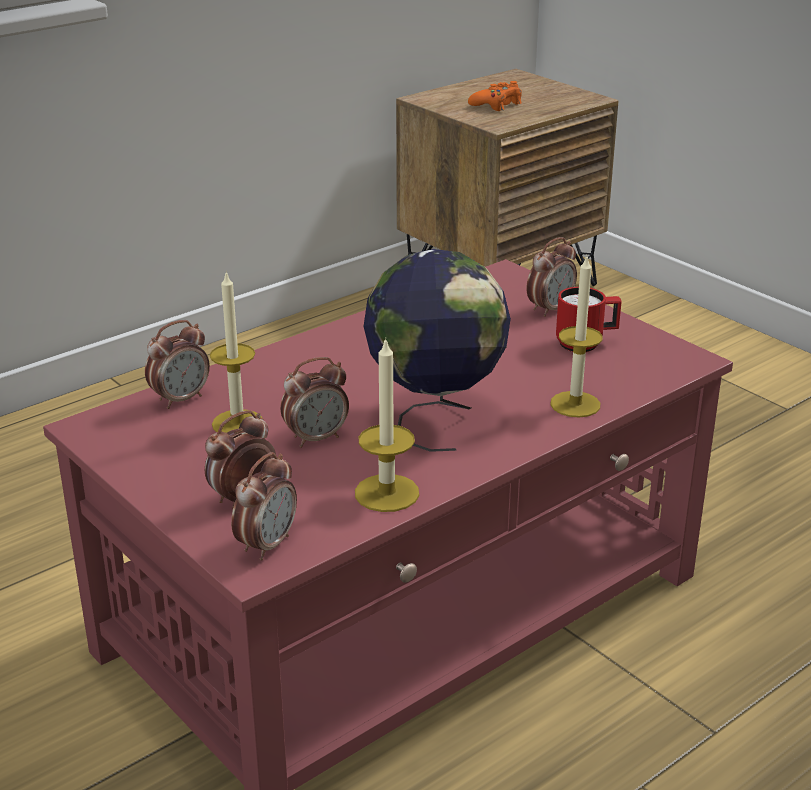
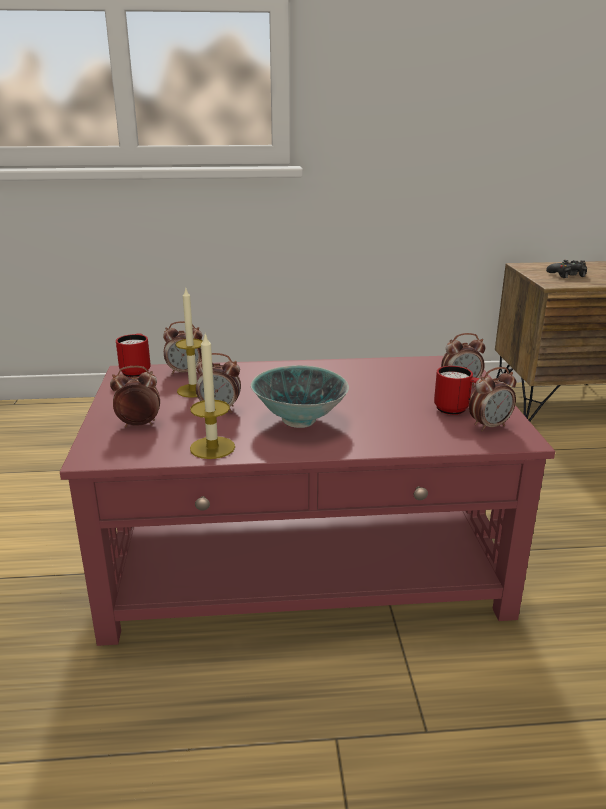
camera: 35 degrees right, 5 degrees down
alarm clock [231,452,297,561] -> alarm clock moved to [469,367,516,432]
globe [363,249,511,452] -> bowl [251,365,349,428]
orange game controller [468,81,522,111] -> black game controller [546,260,587,278]
candle [550,256,603,418] -> none
none -> red mug [116,333,151,377]

